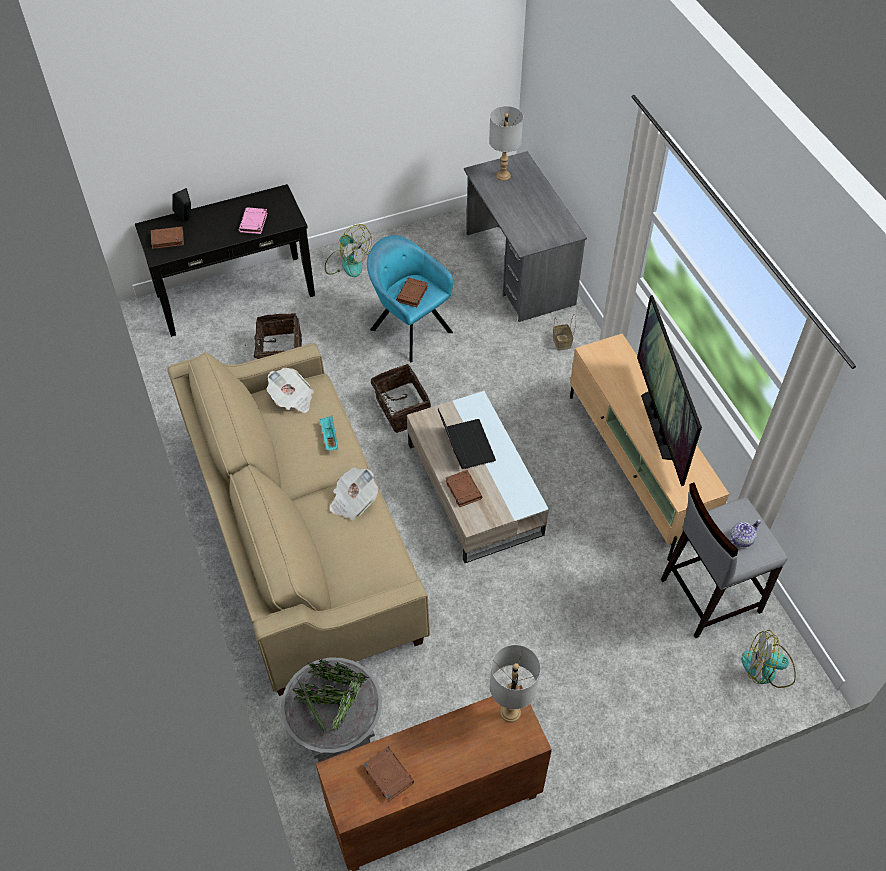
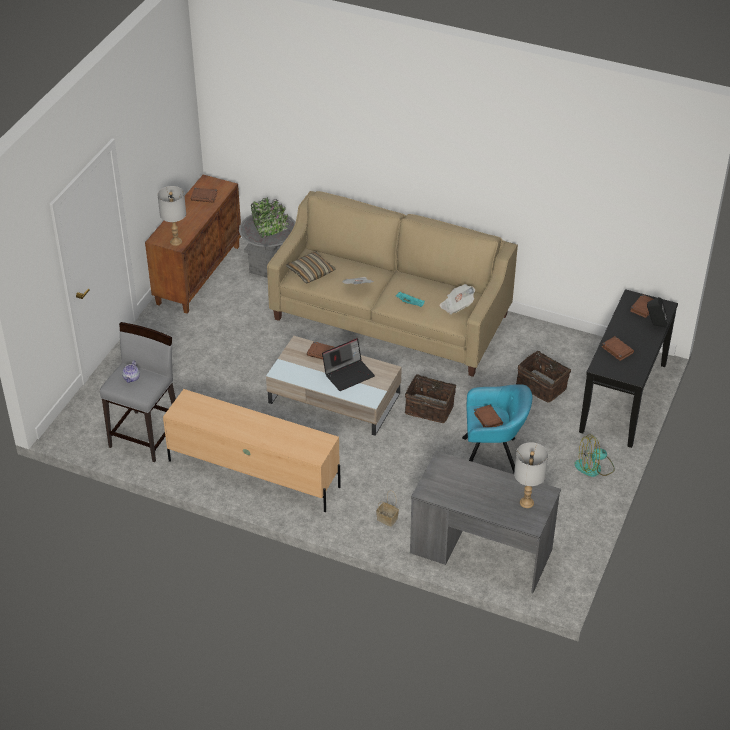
camera: 135 degrees right, 10 degrees down
pink book [239,207,267,234] -> brown book [602,336,634,361]
laptop [438,409,496,469] -> laptop turned 60 degrees counterclockwise [322,338,375,391]
television [637,295,702,486] -> none
fan [741,630,796,688] -> none
none -> pillow [286,251,335,283]

